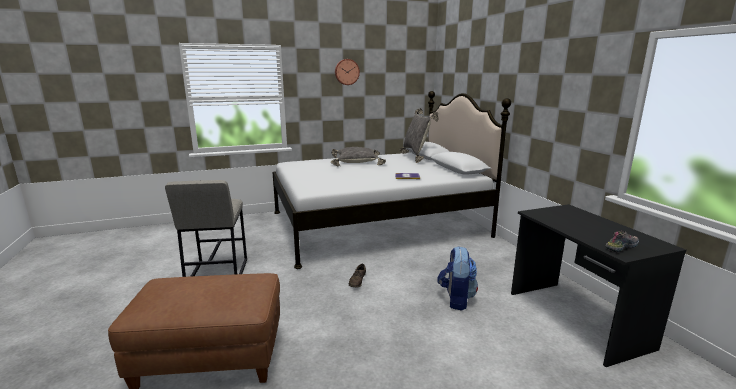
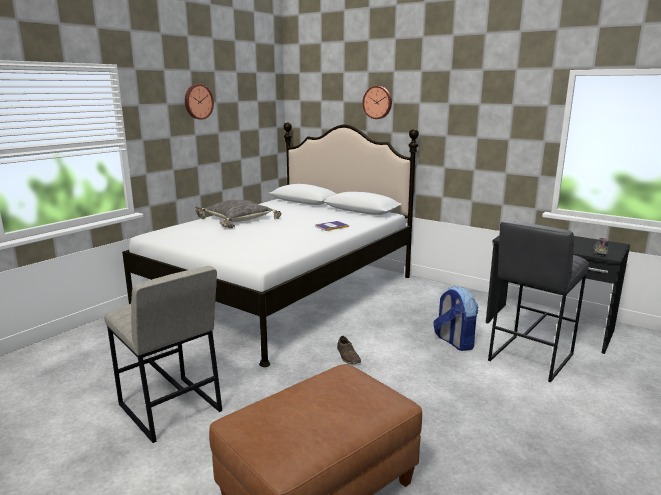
camera: 35 degrees left, 0 degrees up
pillow [399,108,439,163] -> none
none -> wall clock [362,86,392,119]
none -> grey stool [488,220,589,382]

